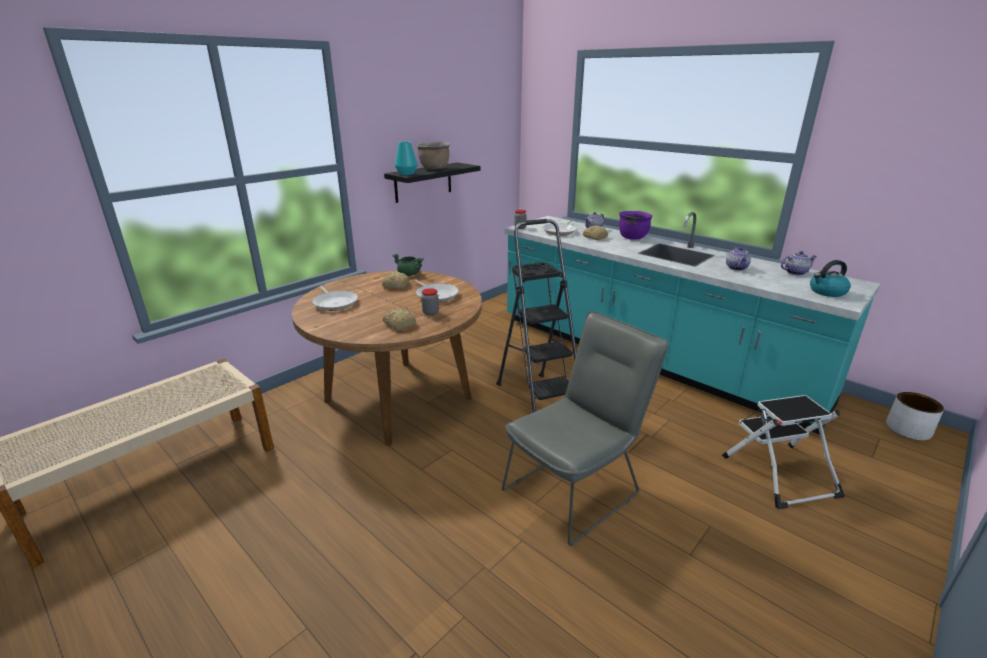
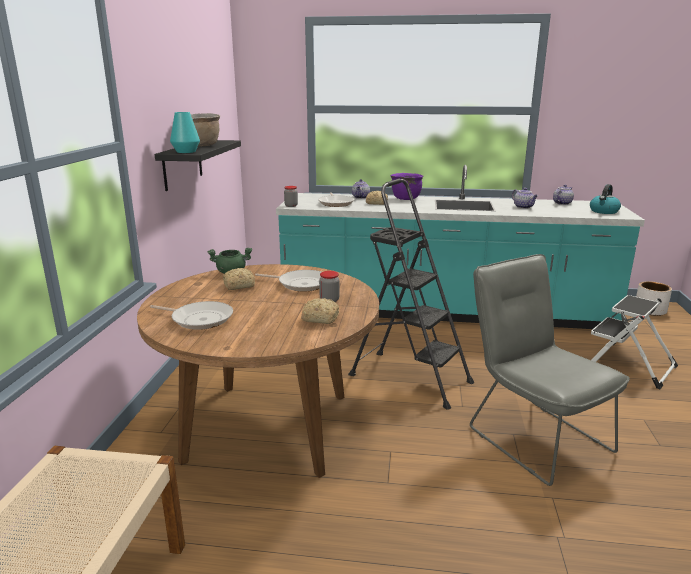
camera: 35 degrees left, 5 degrees down
grey chair [502,311,669,546] -> grey chair turned 45 degrees counterclockwise [470,254,630,486]

